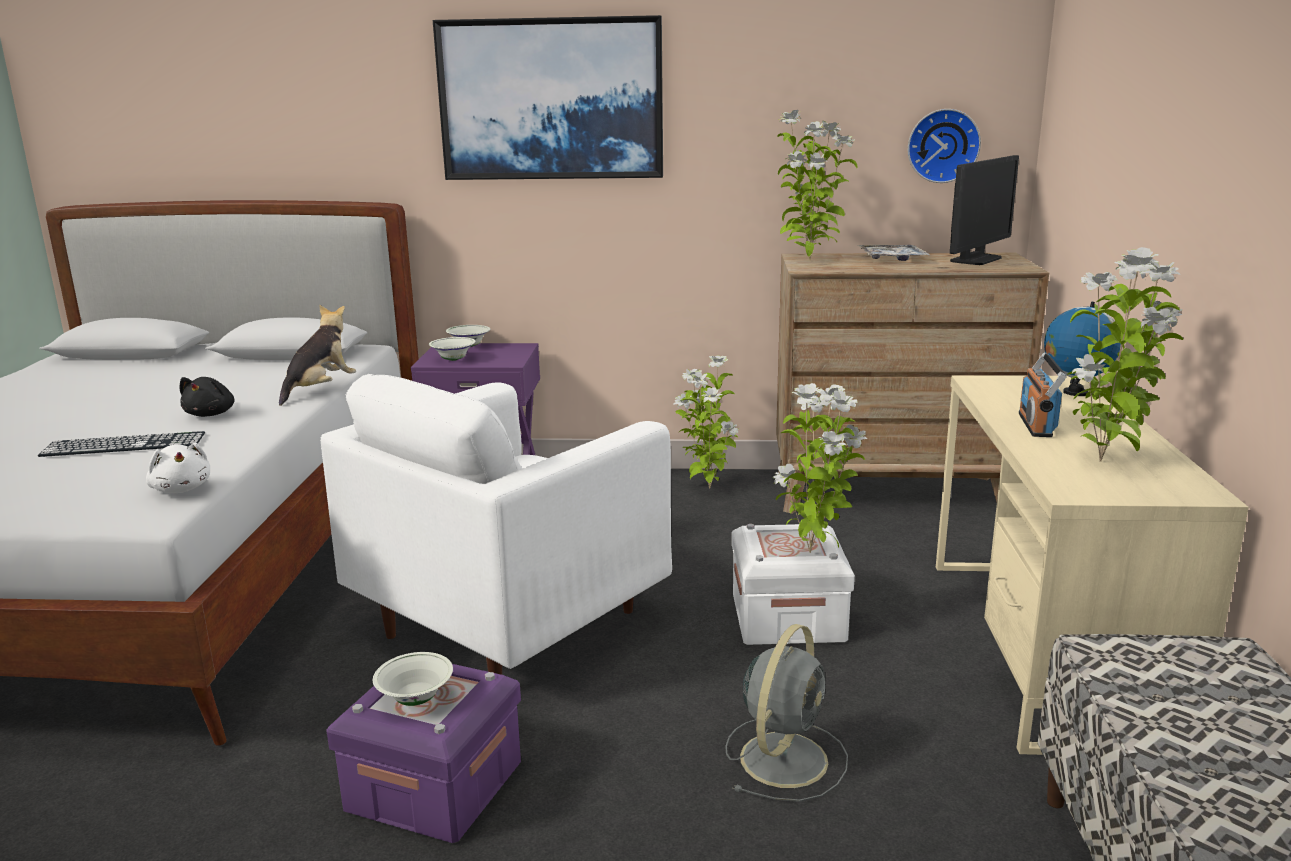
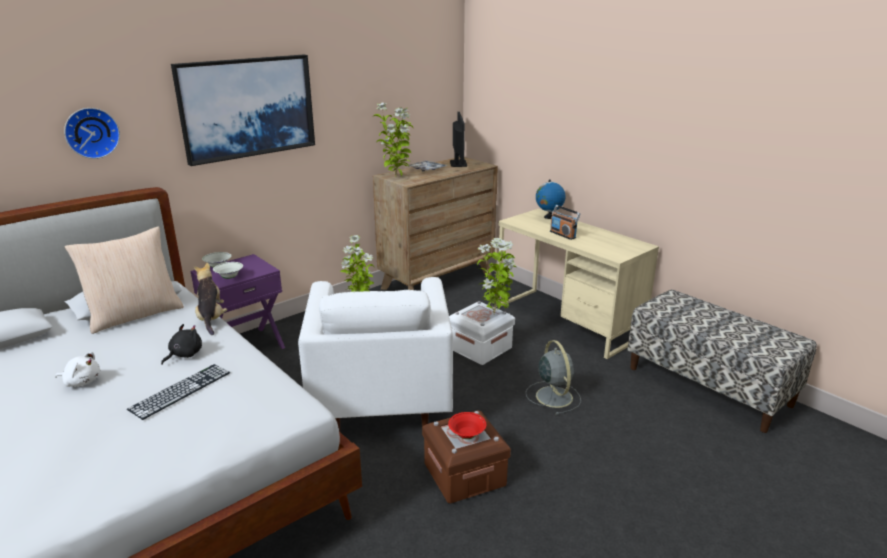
camera: 45 degrees left, 5 degrees up
white plush toy [146,443,210,493] -> white plush toy moved to [55,352,100,387]
black plush toy [179,377,234,417] -> black plush toy turned 105 degrees counterclockwise [161,324,202,365]
purple storage box [326,664,521,843] -> brown storage box [422,411,511,504]
white bowl [373,652,453,706] -> red bowl [448,412,486,439]
wall clock [908,109,981,183] -> wall clock moved to [64,108,120,159]
potted plant [1067,247,1183,462] -> none
none -> beige pillow [65,226,184,334]

